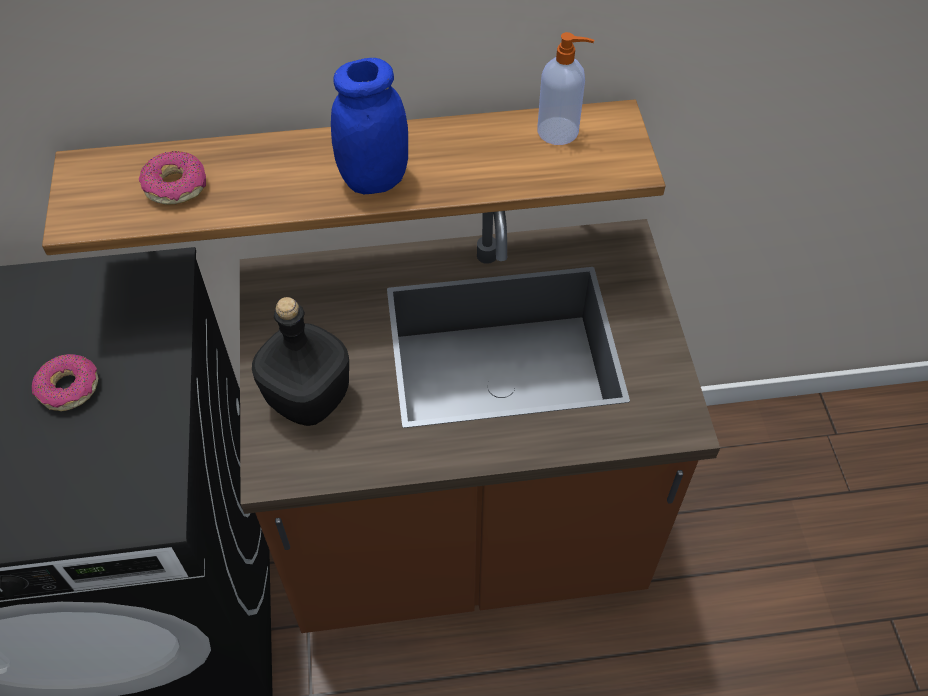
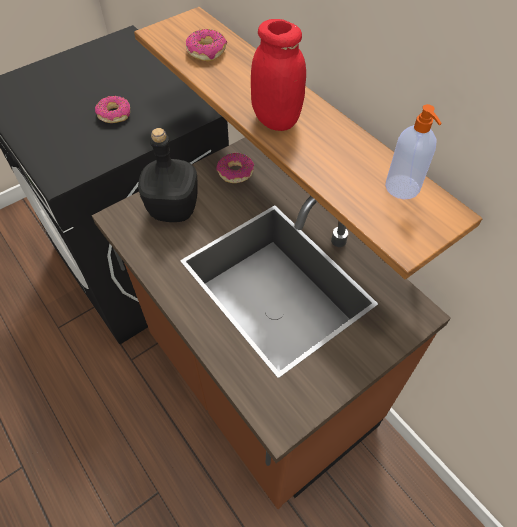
camera: 60 degrees right, 0 degrees up
blue jar [331,58,408,194] -> red jar [251,19,306,131]
none -> donut [216,153,254,183]

